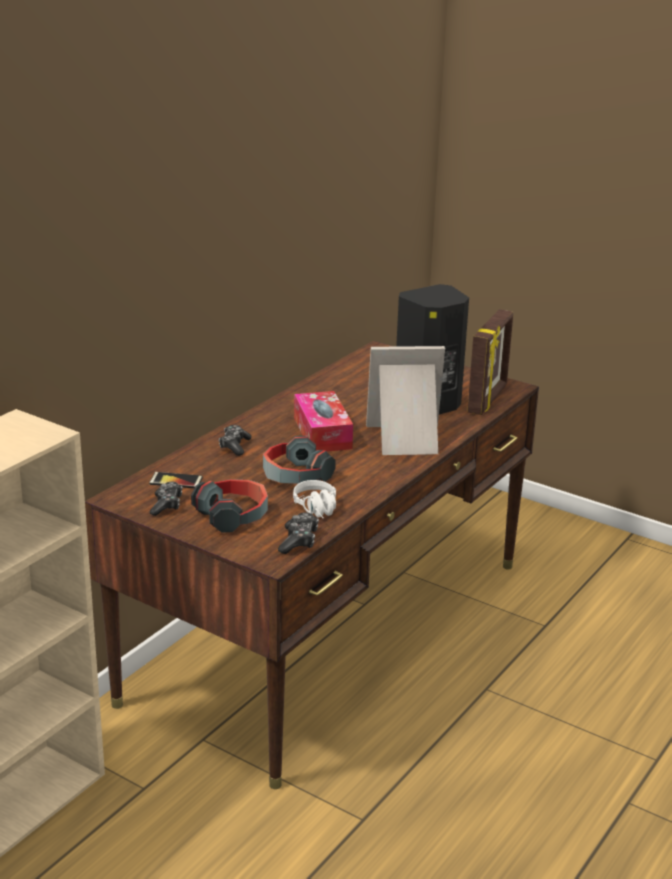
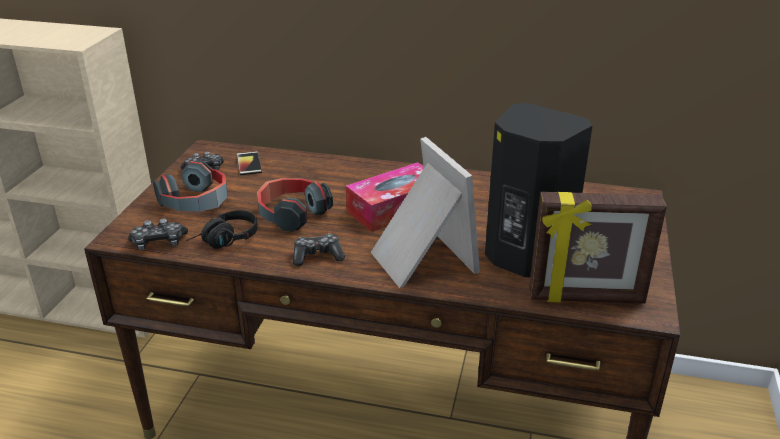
camera: 70 degrees right, 5 degrees up
game controller [219,425,252,456] -> game controller moved to [293,234,345,266]
white headphones [293,480,336,519] -> black headphones [186,210,258,249]

